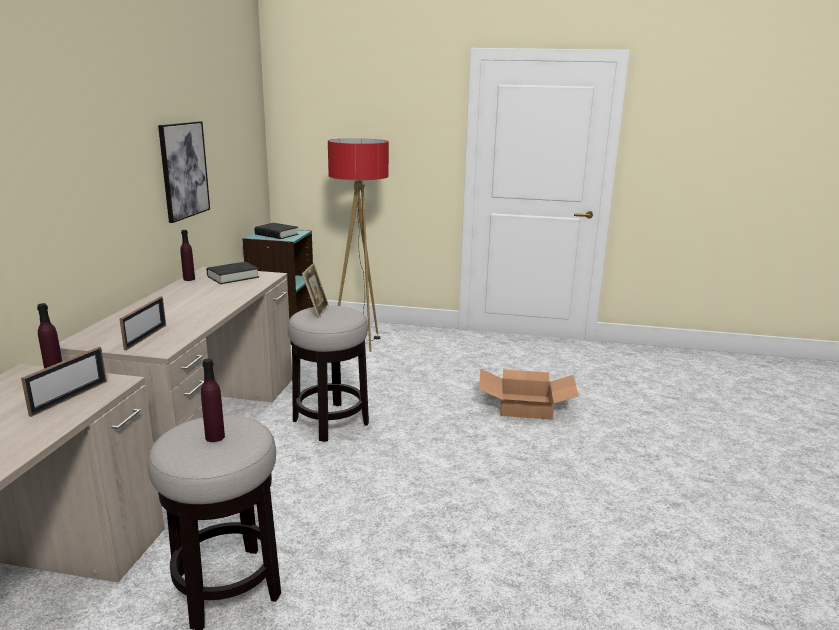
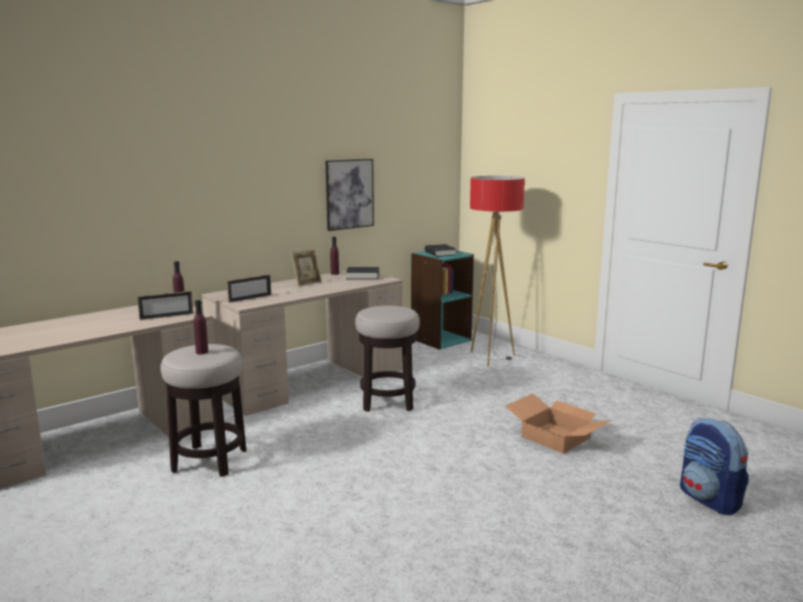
camera: 40 degrees right, 5 degrees down
picture frame [302,263,329,318] -> picture frame moved to [291,250,322,287]
none -> backpack [680,418,749,515]

